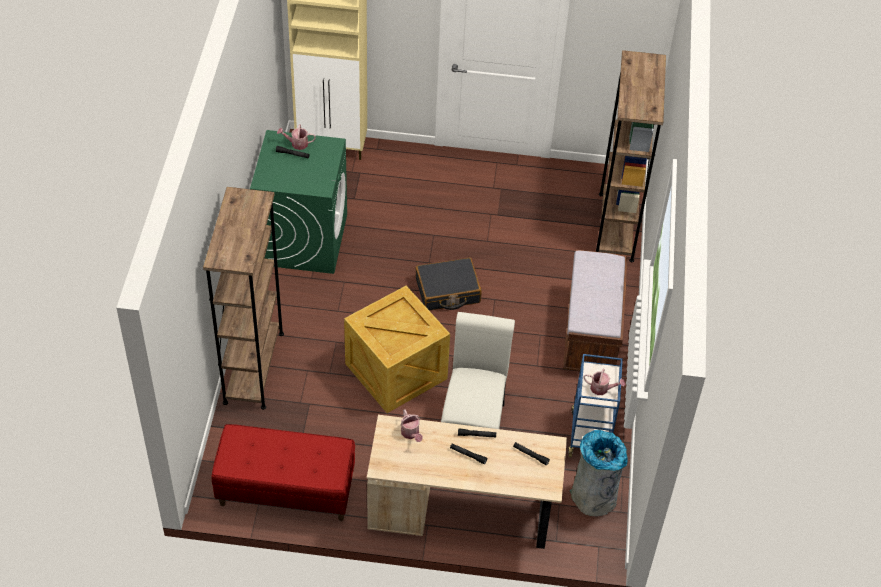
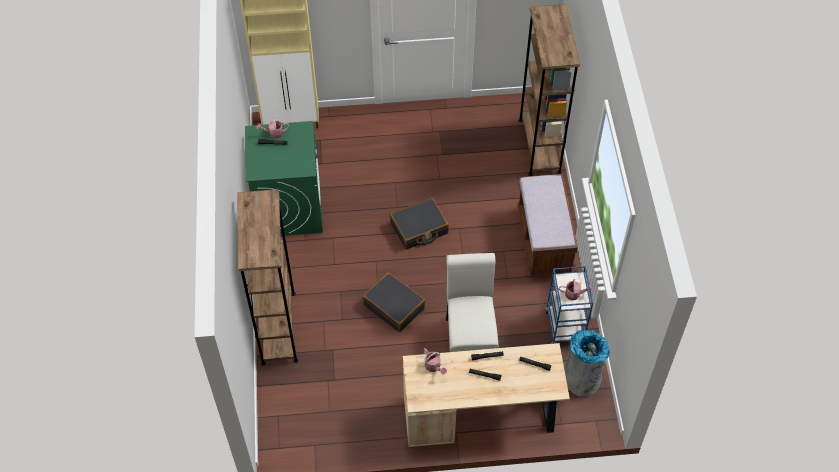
camera: 10 degrees left, 5 degrees up
red bench [211,424,355,521] -> none
crate [344,286,450,413] -> black suitcase [363,273,425,332]

